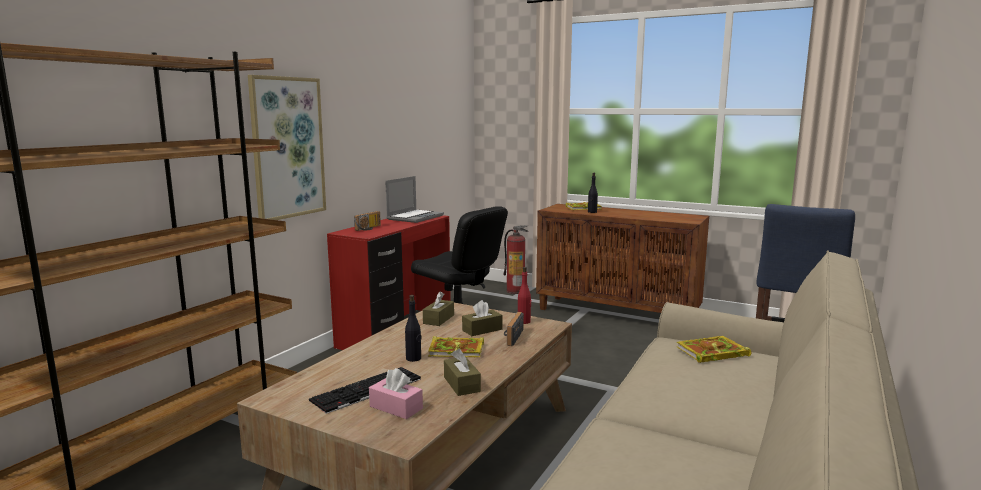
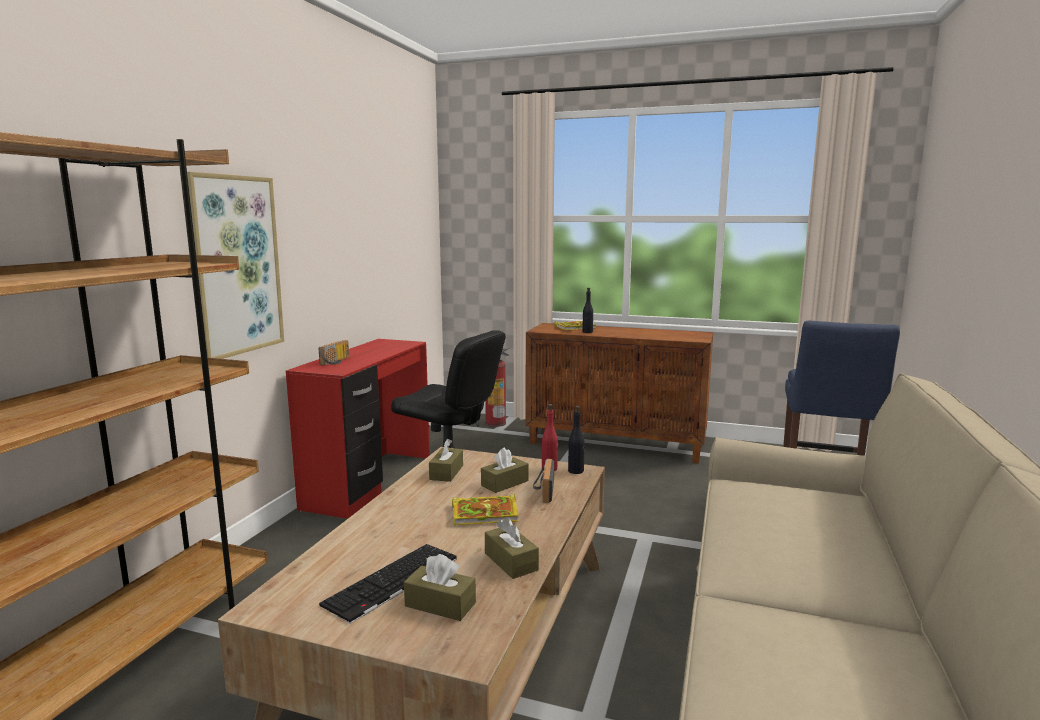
camera: 10 degrees left, 0 degrees up
pink tissue box [369,368,423,419] -> brown tissue box [404,554,476,621]
laptop [385,176,444,223] -> none
black bottle [405,295,421,362] -> black bottle moved to [568,406,585,474]
book [677,336,751,363] -> none

